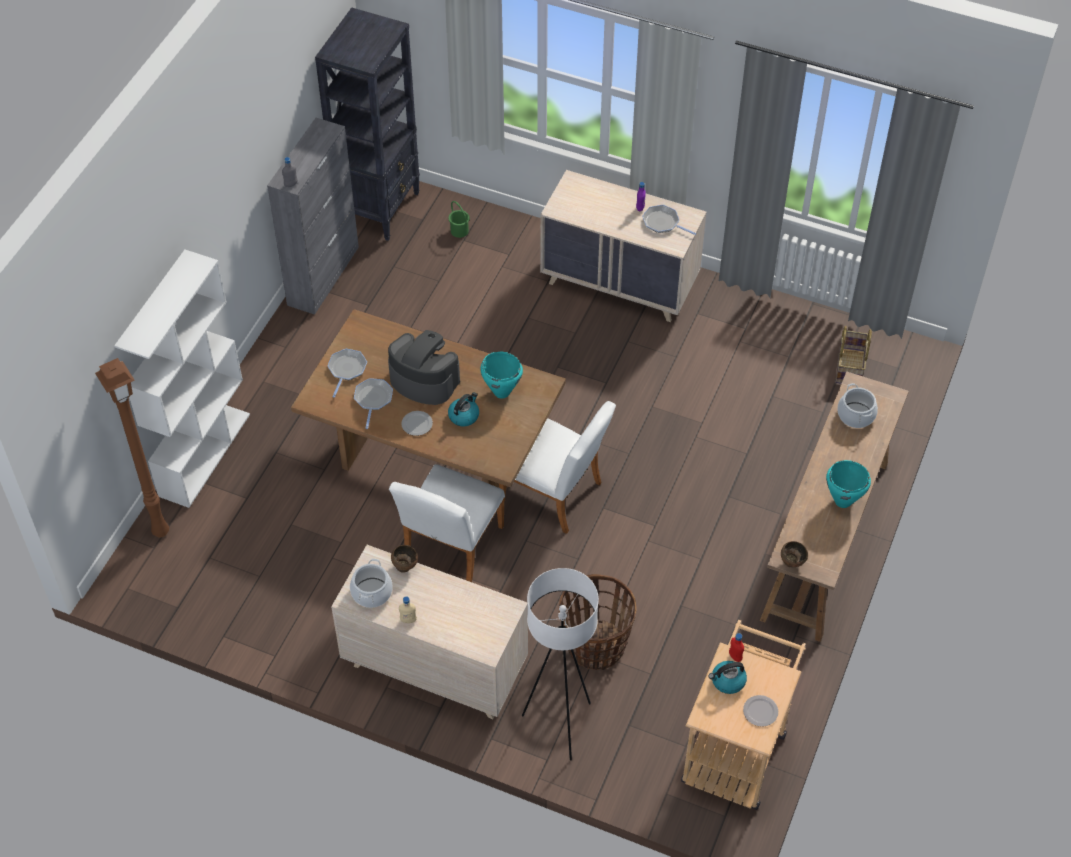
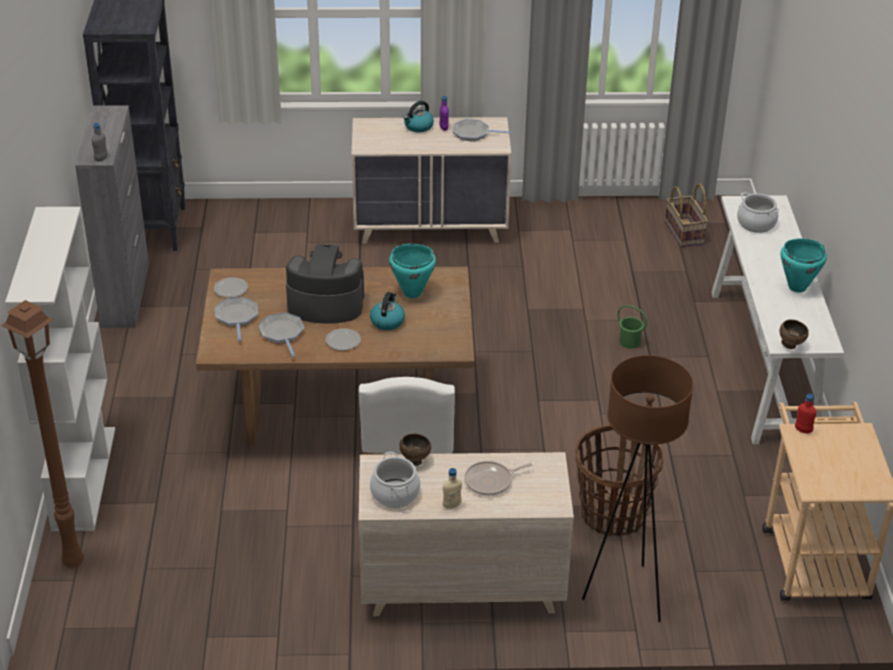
camera: 25 degrees left, 15 degrees down
green bucket [449,201,470,238] -> green bucket moved to [617,305,647,349]
white chair [499,401,616,534] -> none
white floor lamp [522,568,599,760] -> brown floor lamp [582,355,694,622]
kettle [708,661,747,694] -> kettle moved to [403,101,434,133]
plate [743,695,778,727] -> plate moved to [214,277,248,298]
brown console table [760,371,909,642] -> white console table [711,195,844,444]
none -> frying pan [464,461,532,496]

